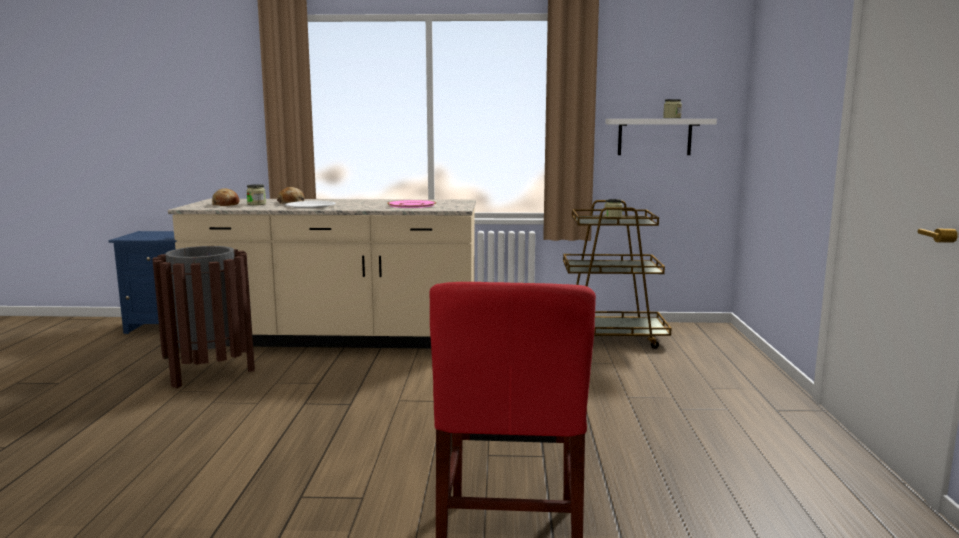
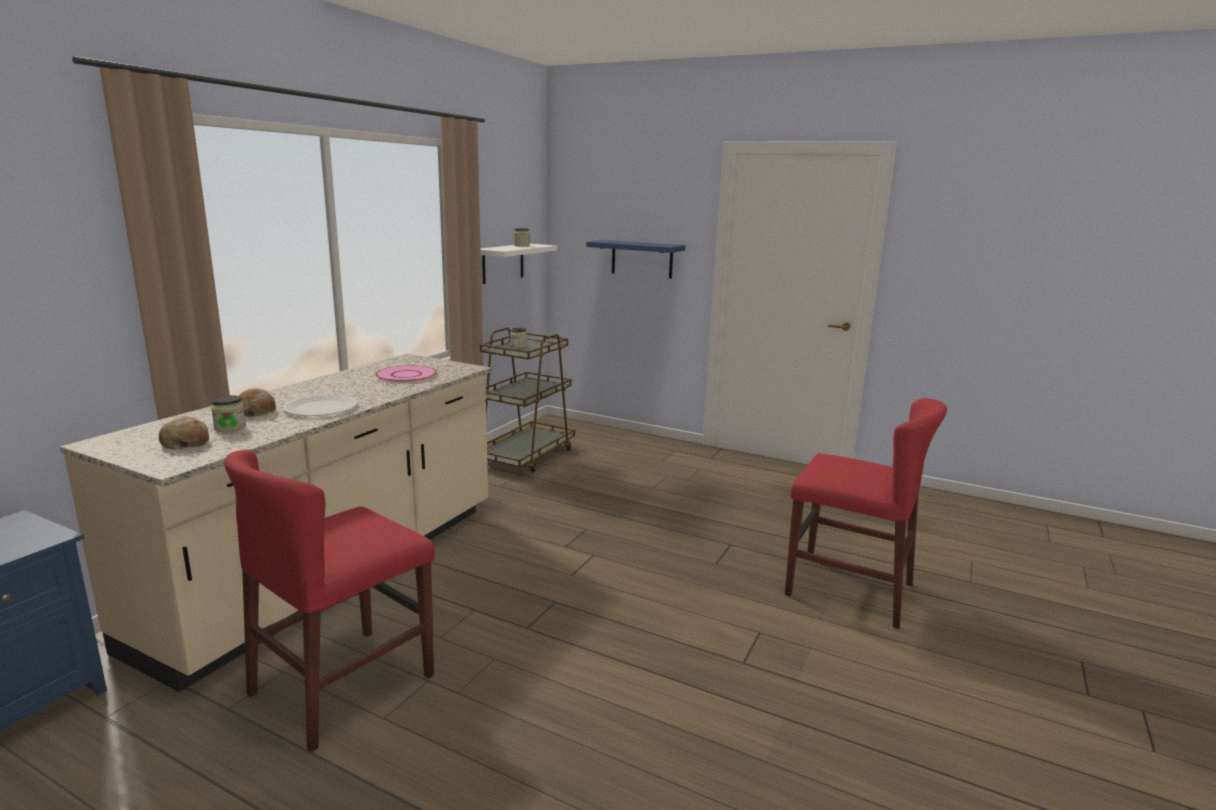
camera: 65 degrees left, 5 degrees up
brown trash can [152,246,255,388] -> red chair [224,449,435,752]
none -> blue shelf [586,240,685,279]

